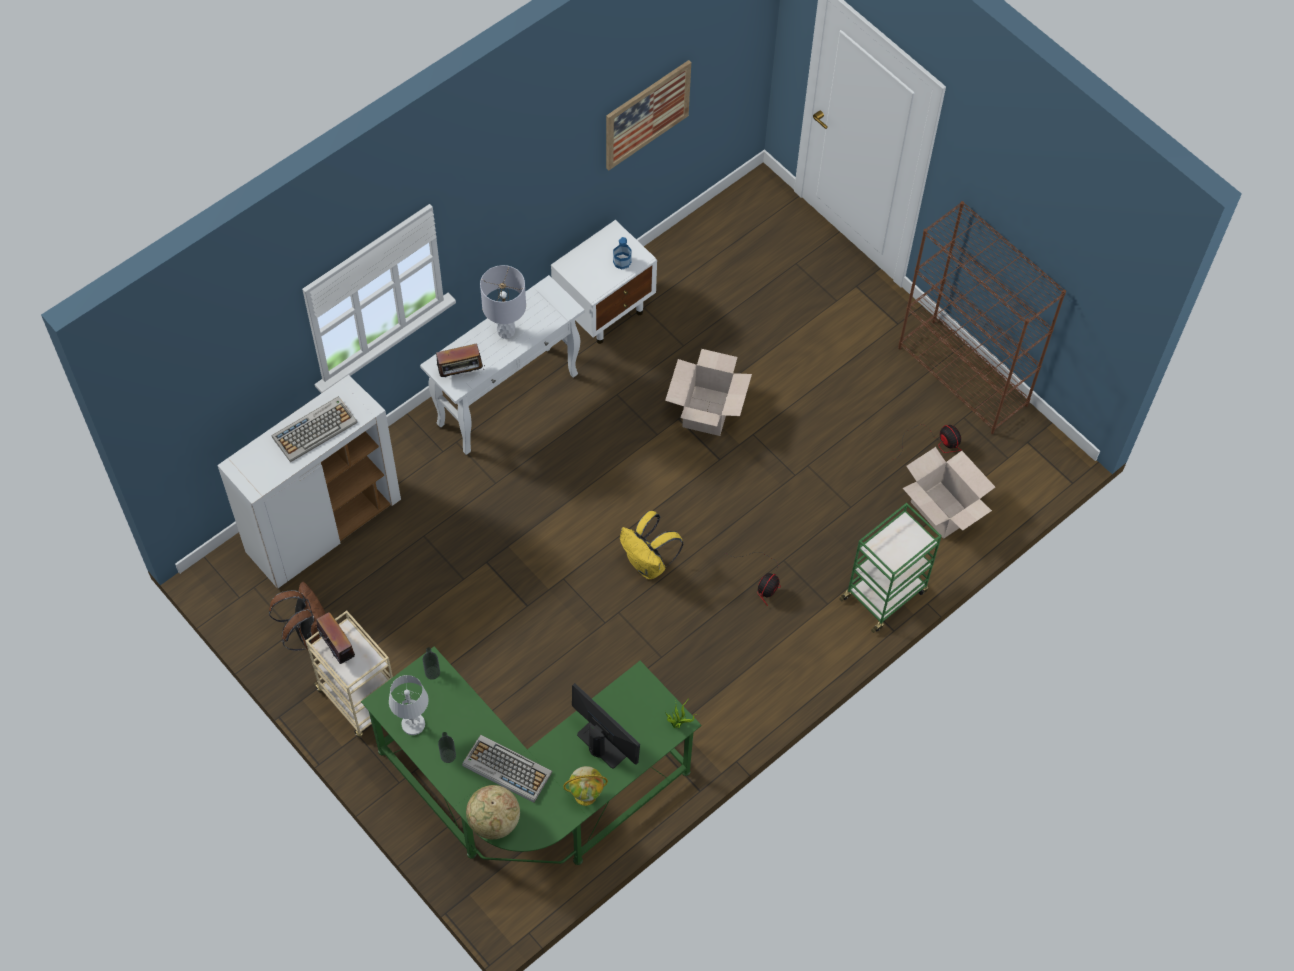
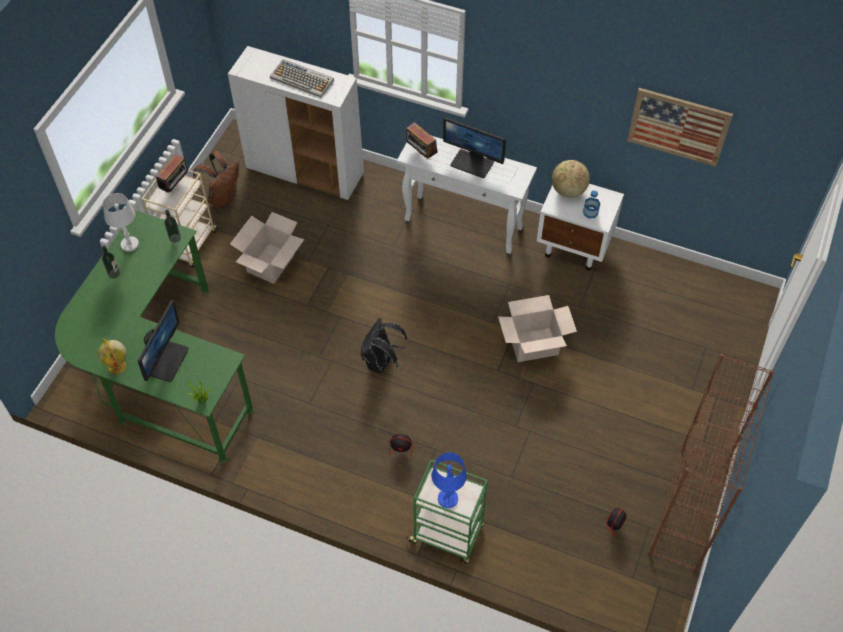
camera: 65 degrees right, 5 degrees down
keyboard [462,735,552,803] -> none
globe [466,785,520,839] -> globe moved to [552,160,590,198]
grey table lamp [480,265,526,339] -> monitor [443,117,506,178]
yellow backpack [620,511,683,580] -> black backpack [361,318,408,373]
cardboard box [903,447,995,539] -> cardboard box moved to [230,212,304,284]
none -> blue table lamp [432,452,467,508]

